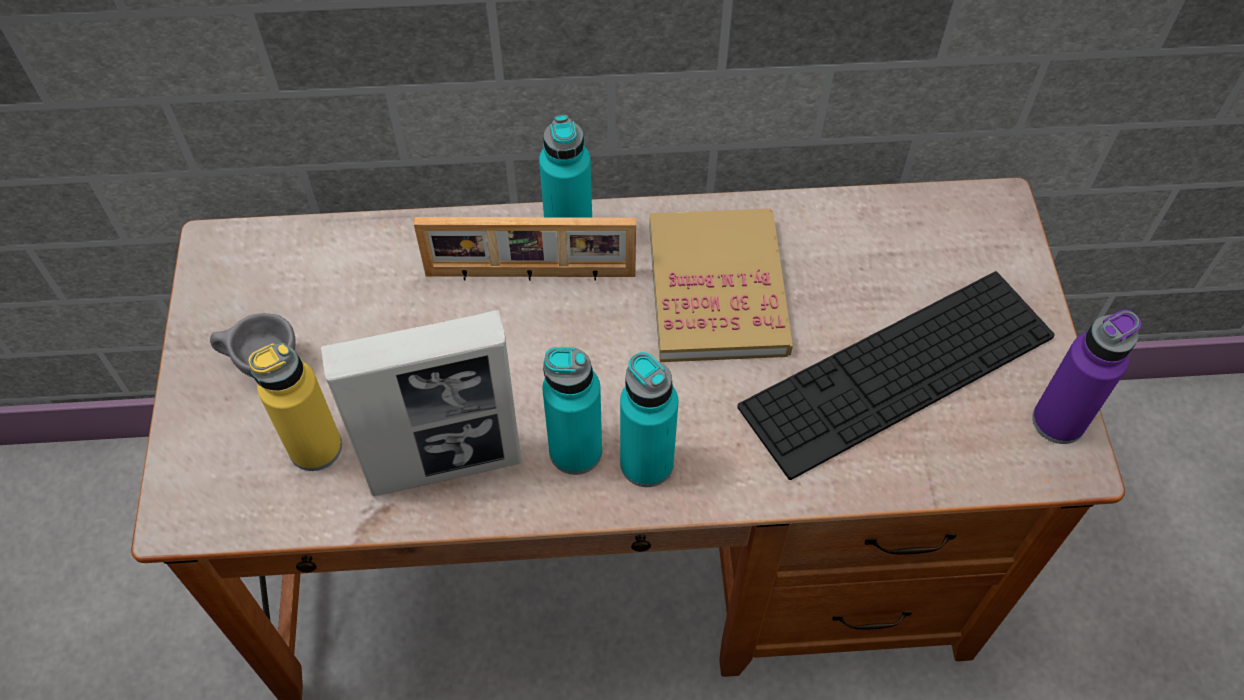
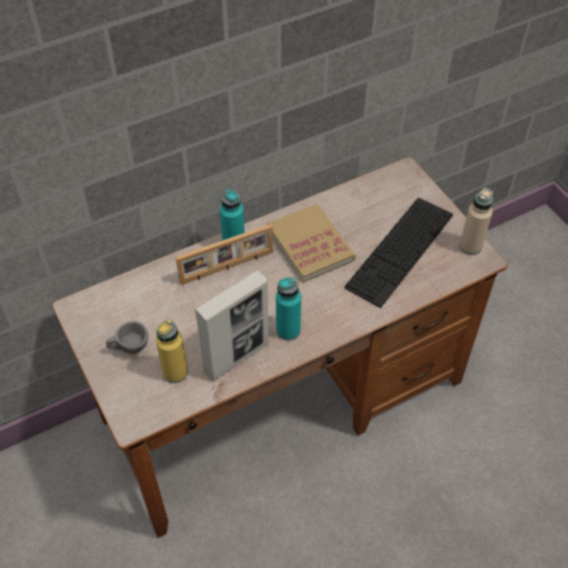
camera: 25 degrees left, 5 degrees down
turquoise bottle [620,352,678,487] -> none
purple bottle [1032,310,1141,444] -> beige bottle [459,188,493,255]

